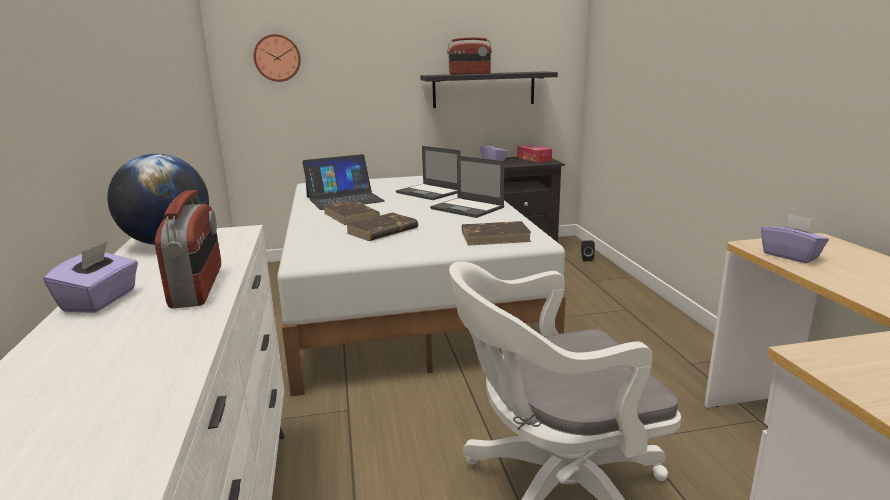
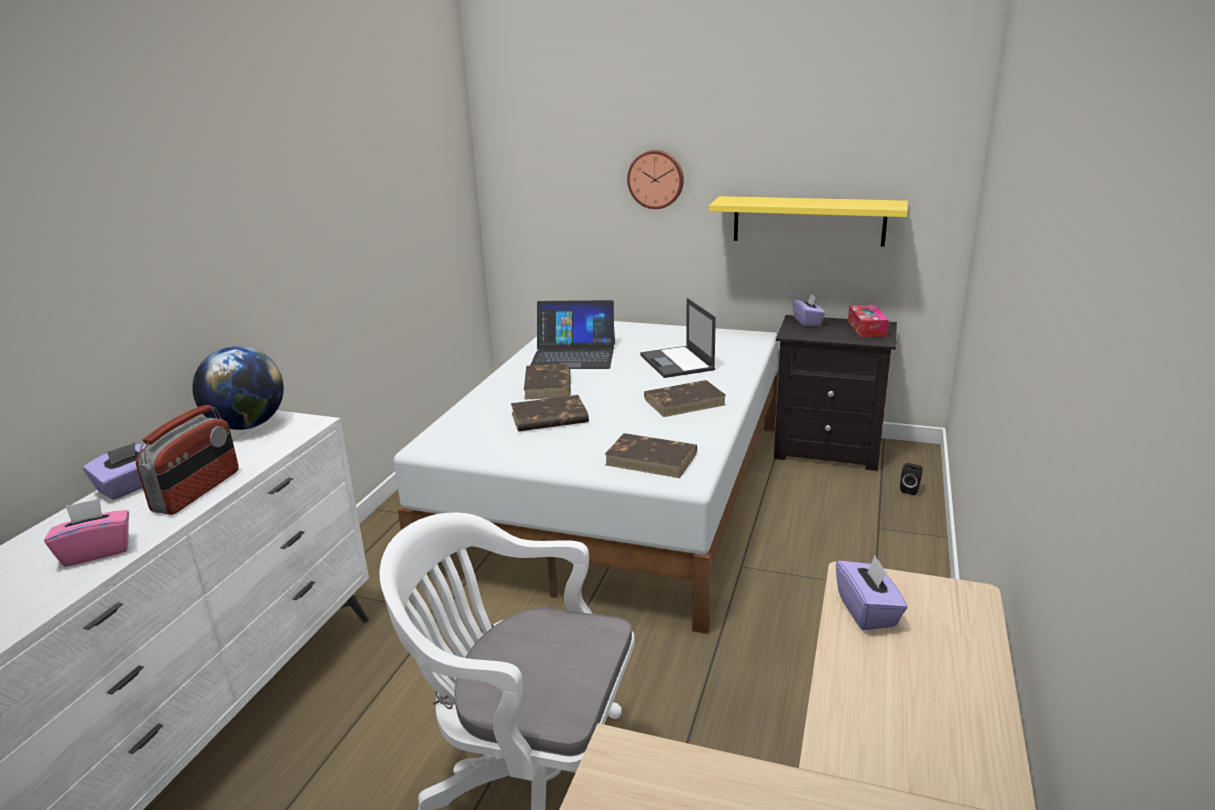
camera: 30 degrees right, 5 degrees up
wall clock [254,34,301,82] -> wall clock moved to [627,150,684,209]
black shelf [420,71,558,108] -> yellow shelf [709,196,908,247]
laptop [430,156,504,218] -> brown book [644,380,726,417]
radio [447,37,492,75] -> none
none -> pink tissue box [44,498,129,567]

